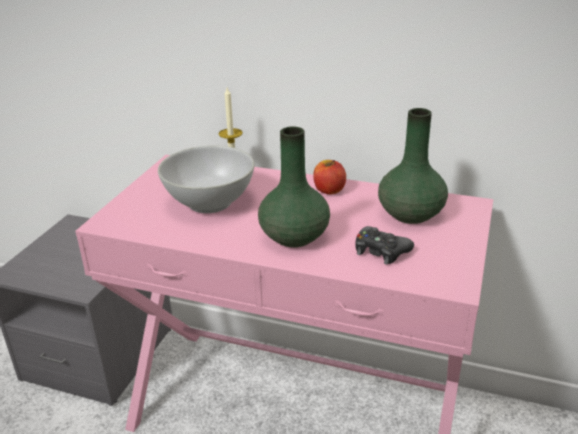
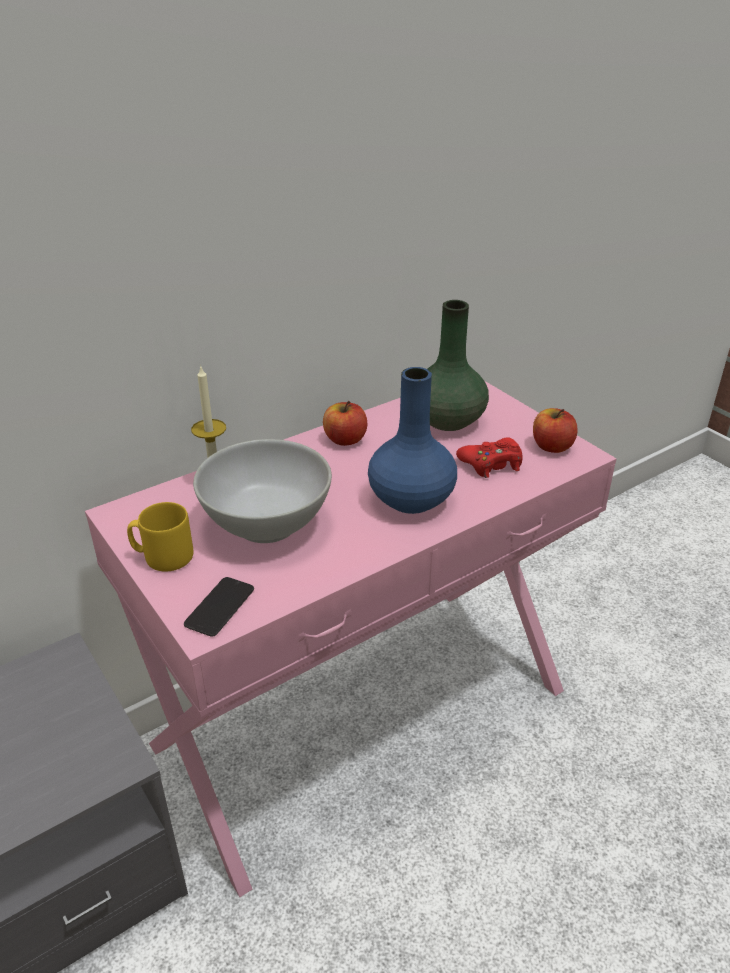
camera: 55 degrees left, 5 degrees up
green vase [258,126,330,248] -> blue vase [368,367,457,514]
black game controller [355,226,414,265] -> red game controller [456,437,522,478]
none -> yellow mug [127,502,194,572]
none -> phone [184,577,254,637]
none -> apple [533,408,577,453]

